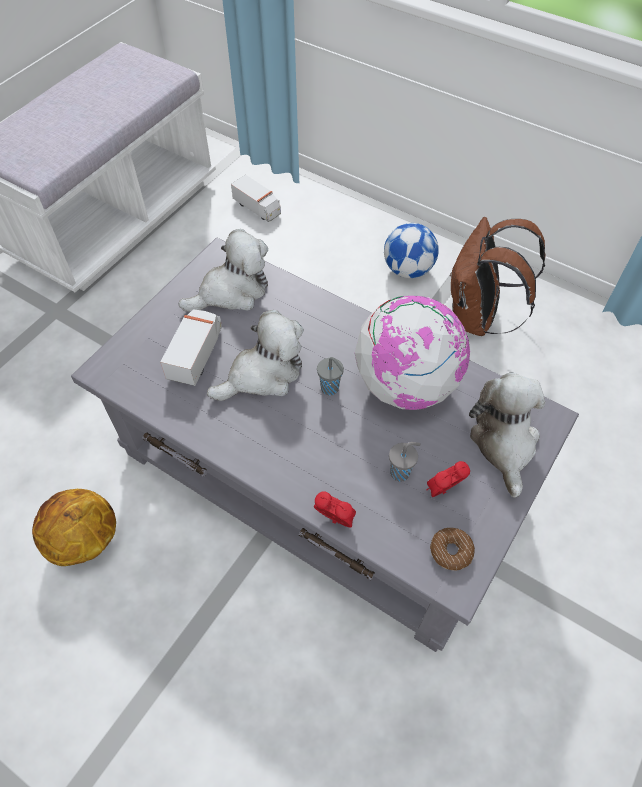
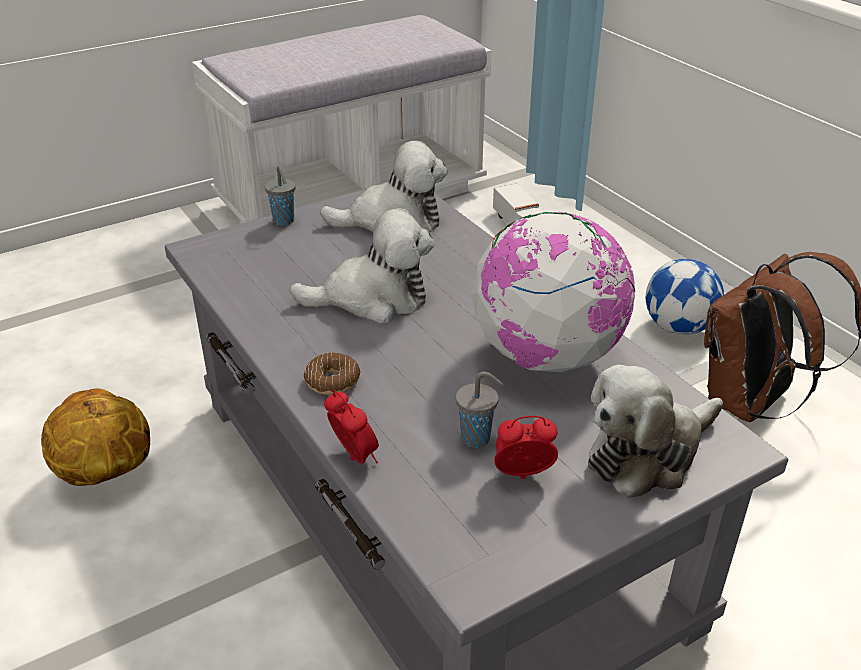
camera: 25 degrees right, 20 degrees down
toy truck [160,309,222,386] -> none
grey cup [317,357,344,395] -> grey cup moved to [265,166,296,226]
donut [430,528,475,571] -> donut moved to [304,353,360,395]
plush toy [469,372,545,497] -> plush toy turned 150 degrees counterclockwise [588,365,723,498]

